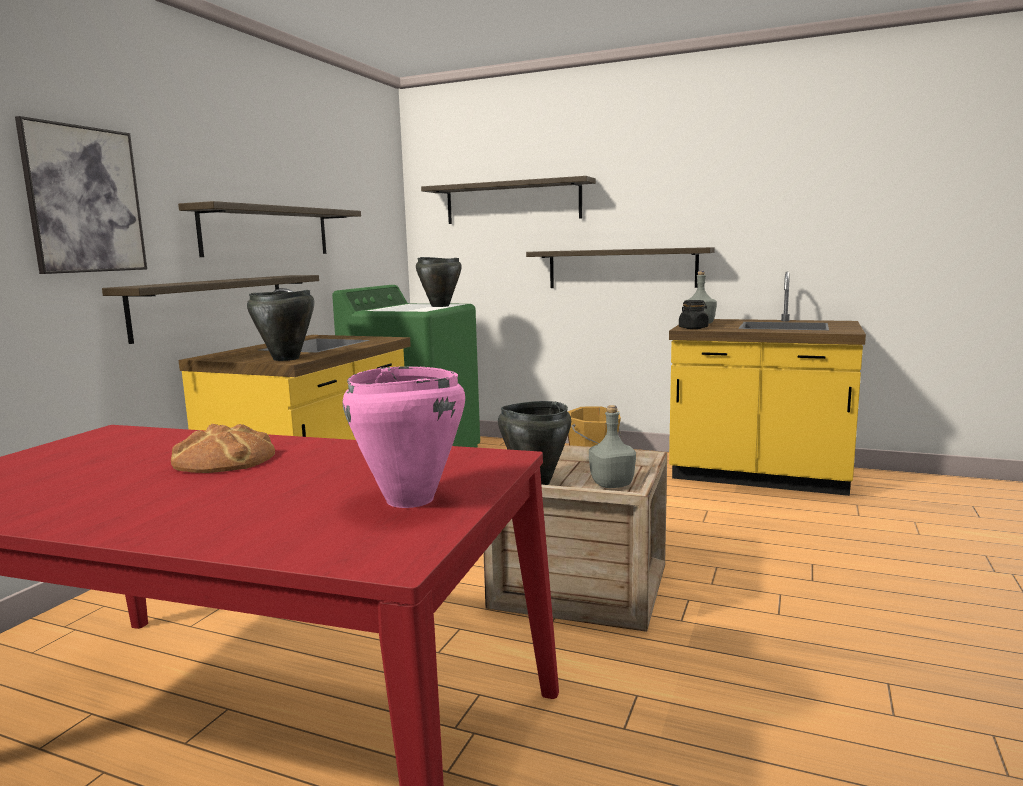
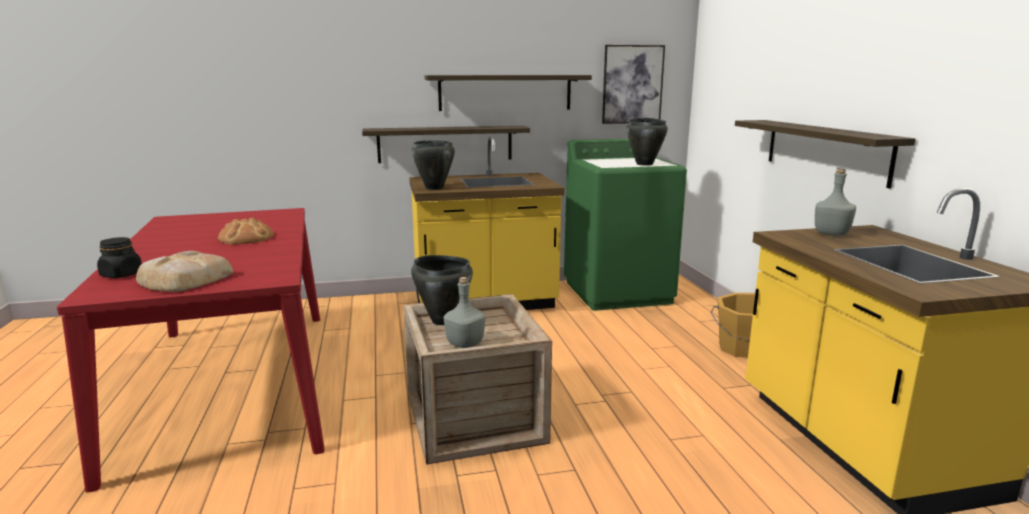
camera: 55 degrees right, 5 degrees up
picture [15,116,147,274] -> picture moved to [602,45,665,124]
pink cooking pot [342,366,465,508] -> bread [136,251,233,292]
shelf [421,176,596,224] -> none
black jar [679,300,709,329] -> black jar moved to [97,237,142,278]

